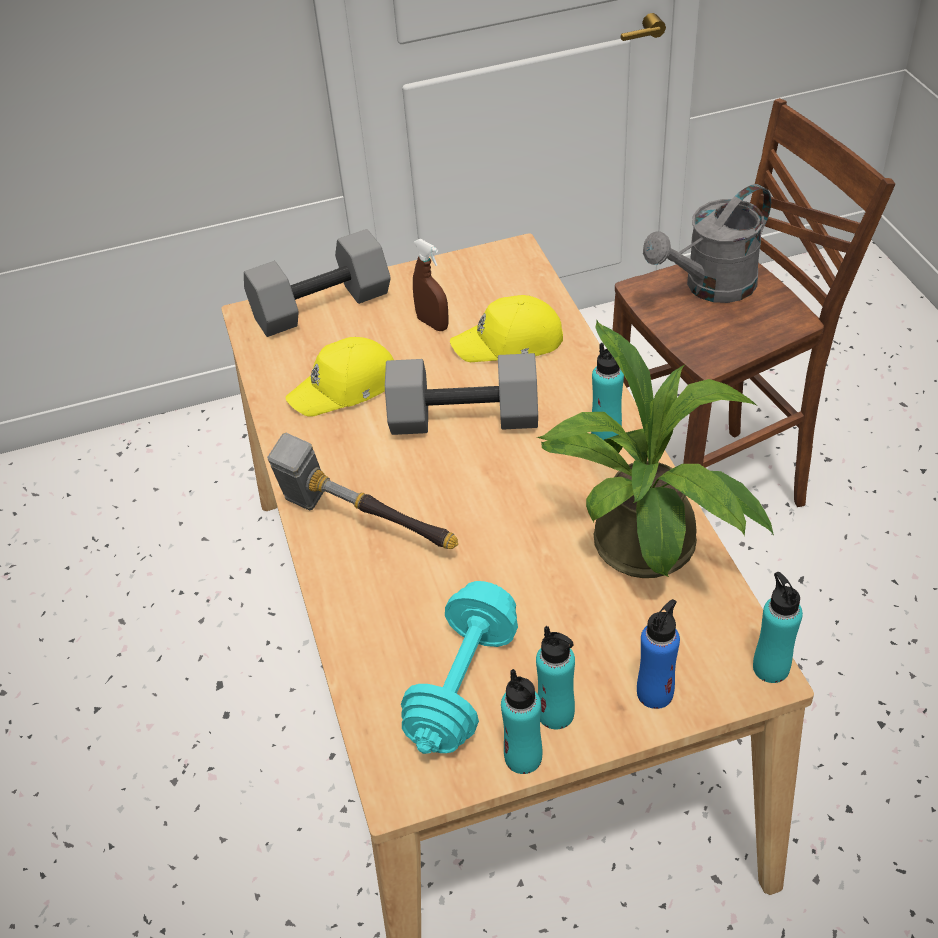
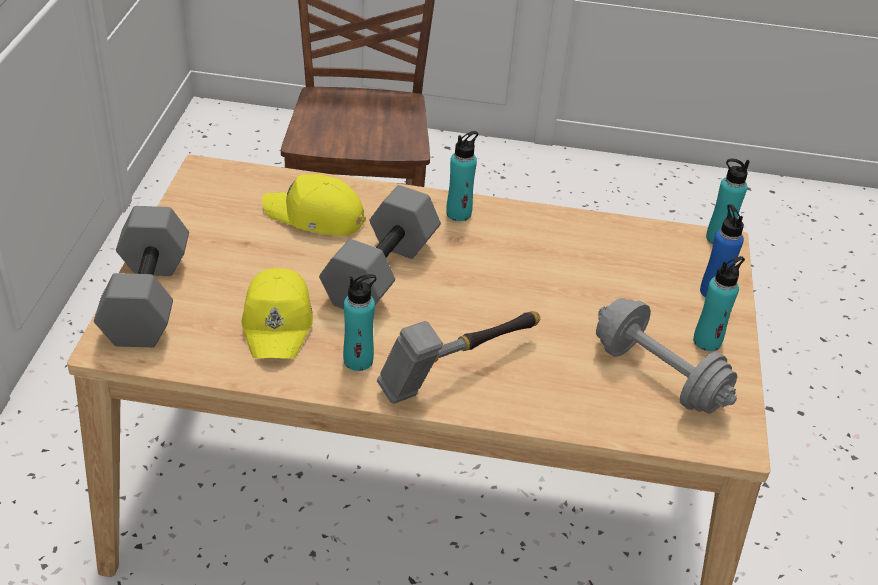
camera: 70 degrees left, 5 degrees down
turquoise dumbbell [401,581,518,754] -> grey dumbbell [596,298,737,414]
brown spray bottle [413,239,449,331] -> none
yellow cap [450,295,563,362] -> yellow cap turned 90 degrees clockwise [262,174,366,236]
turquoise bottle [501,669,543,774] -> turquoise bottle moved to [343,274,377,371]
potted plant [537,321,774,578] -> none
grey watering can [643,184,771,303] -> none

